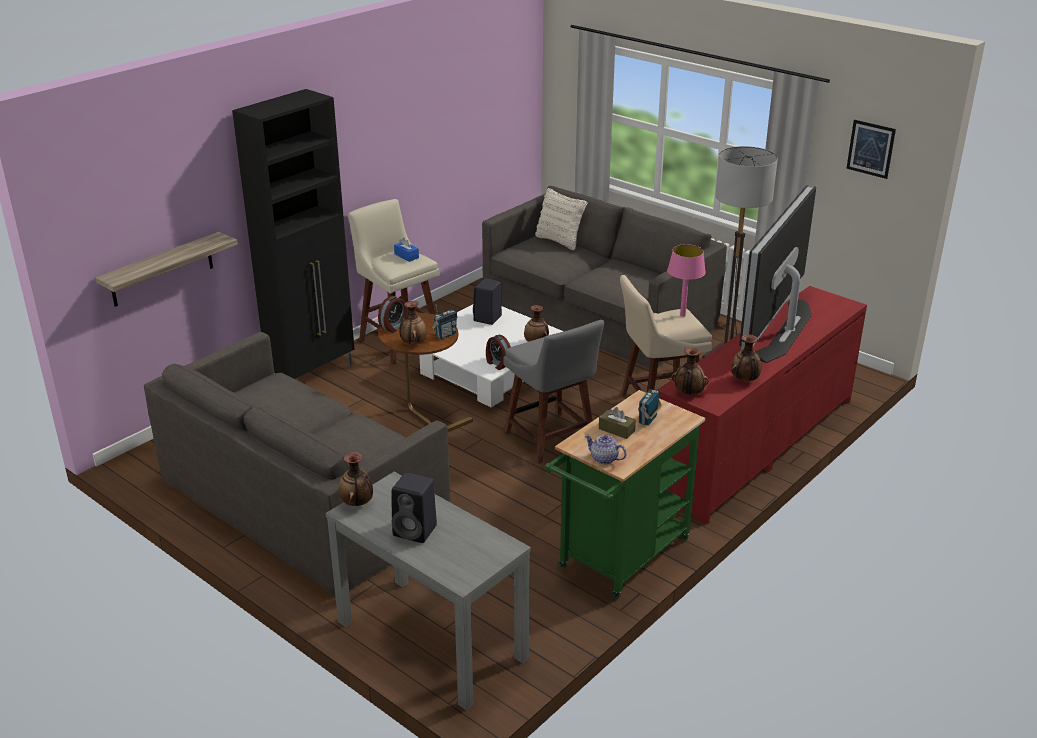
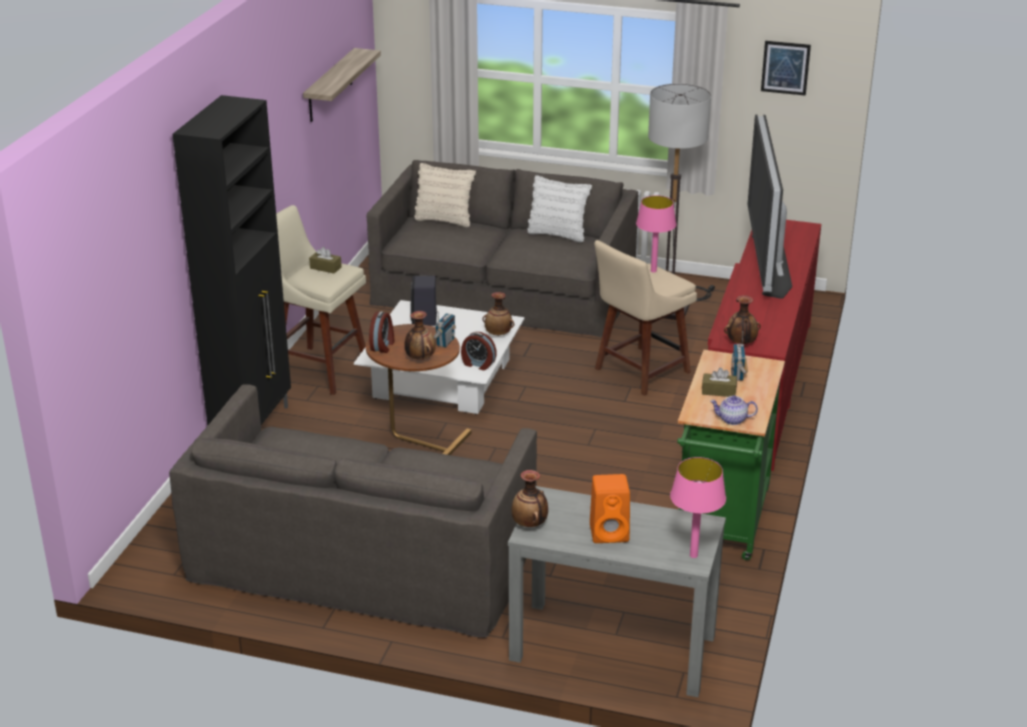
camera: 25 degrees left, 0 degrees up
shelf [95,232,238,307] -> shelf moved to [303,48,381,122]
black speaker [391,473,437,543] -> orange speaker [590,474,630,543]
blue tissue box [394,237,419,262] -> brown tissue box [309,247,342,274]
grey stool [503,320,604,464] -> none
vase [731,334,761,381] -> none
none -> white pillow [527,176,592,243]
none -> pink table lamp [670,457,726,558]

